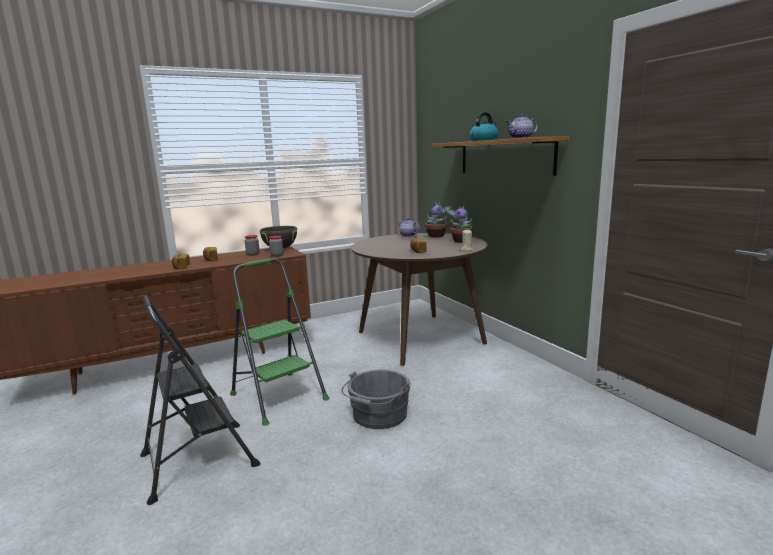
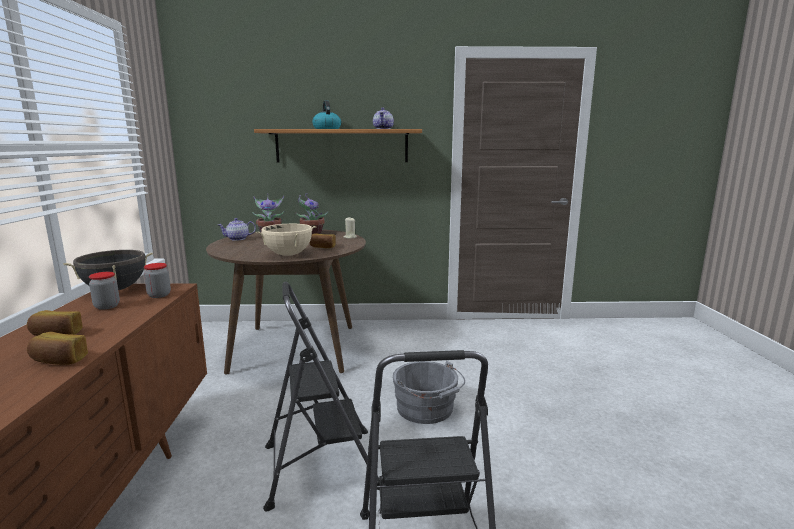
camera: 65 degrees left, 0 degrees up
green step ladder [230,259,330,426] -> black step ladder [263,282,379,511]
none -> beige cooking pot [256,224,316,256]

